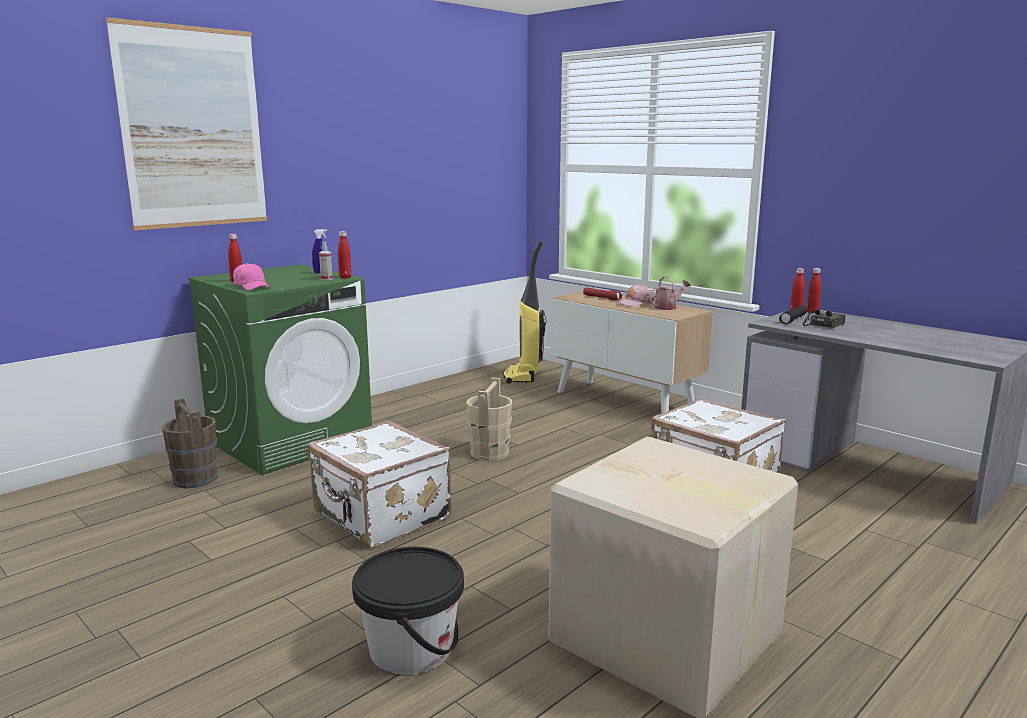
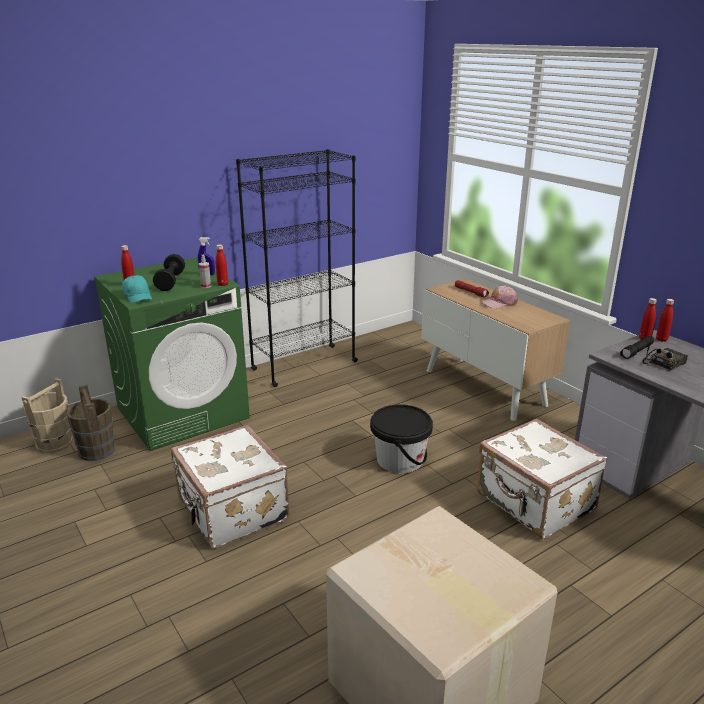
camera: 10 degrees right, 10 degrees up
picture [106,17,267,230] -> none
pink cap [233,263,270,291] -> turquoise cap [122,275,152,303]
black bucket [352,547,464,674] -> black bucket moved to [370,404,433,473]
beige bucket [466,377,512,461] -> beige bucket moved to [21,378,73,453]
vacuum cleaner [503,241,547,384] -> none
watering can [649,276,691,310] -> none
none -> black dumbbell [153,254,185,291]
none -> black bookcase [236,149,358,387]

